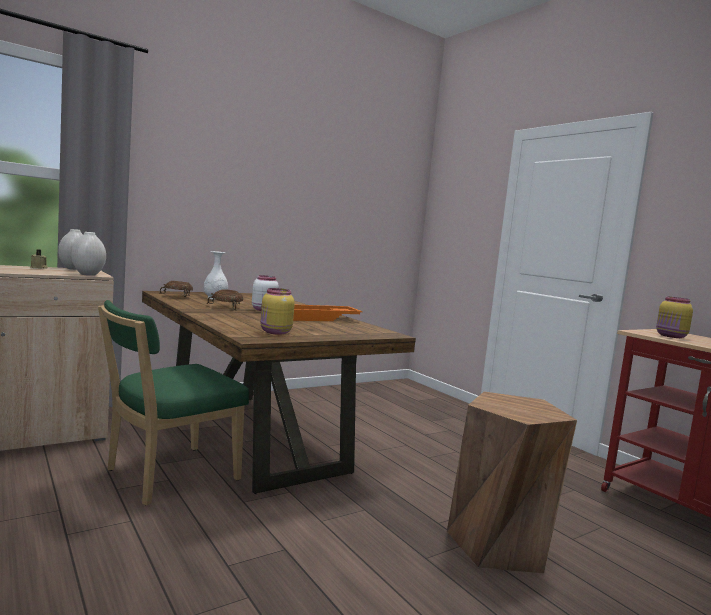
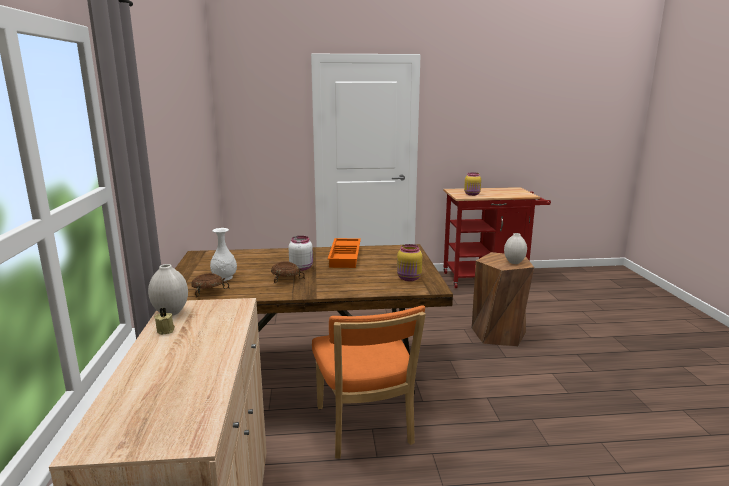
camera: 60 degrees left, 10 degrees up
white vase [72,232,106,276] -> white vase moved to [504,233,527,264]
green chair [98,300,249,506] -> orange chair [312,305,426,459]

